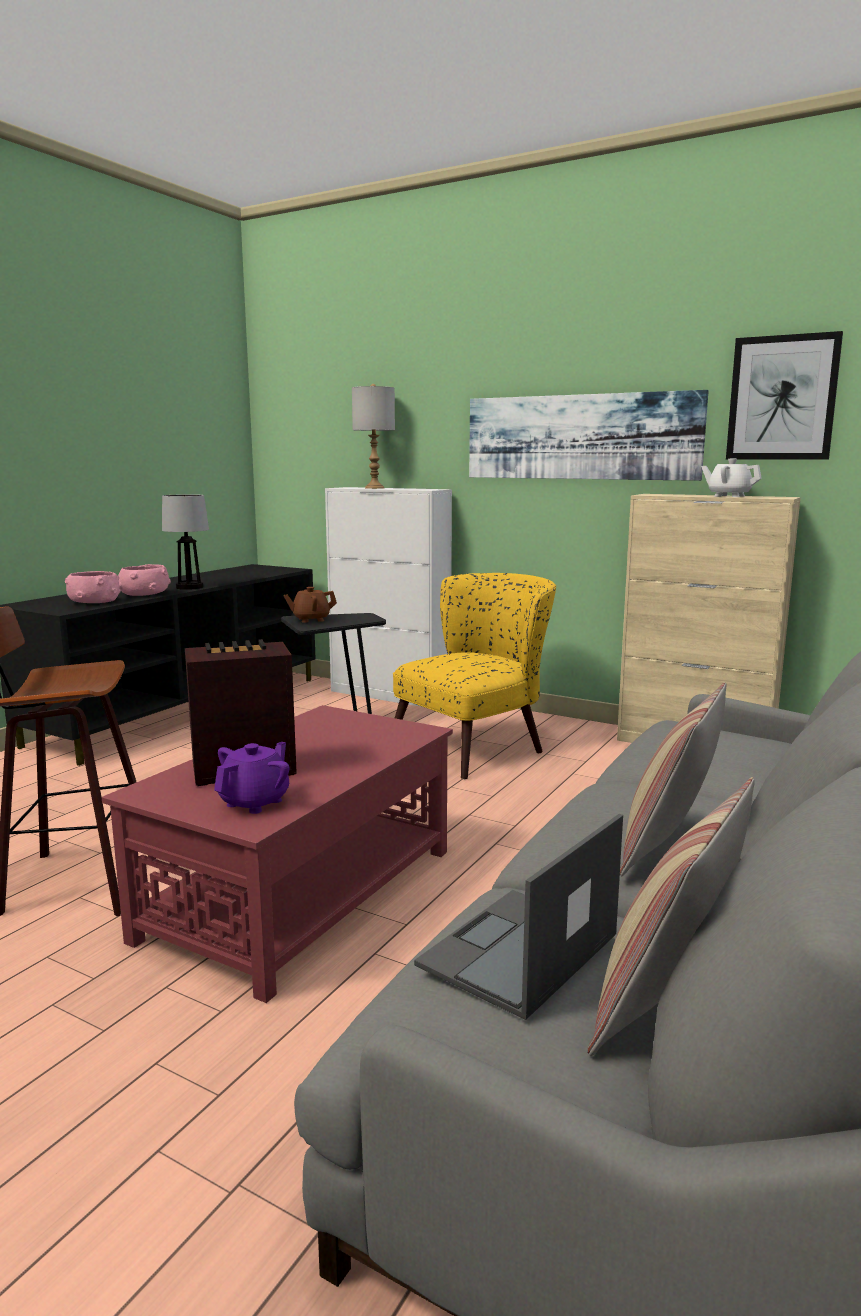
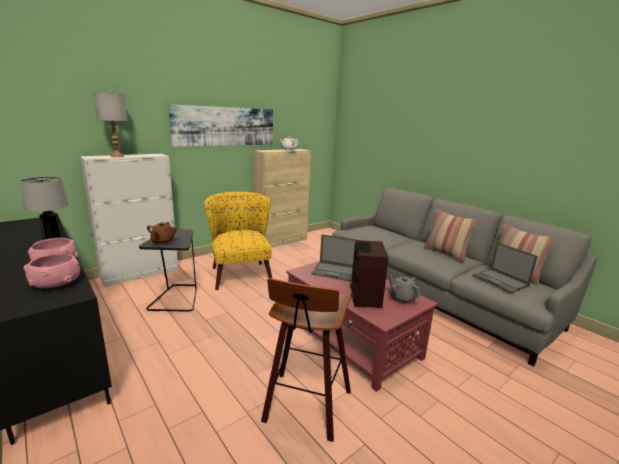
camera: 70 degrees left, 5 degrees up
purple teapot [214,742,289,814] -> grey teapot [388,275,420,305]
picture [726,331,843,460] -> none
none -> laptop [311,234,357,281]

